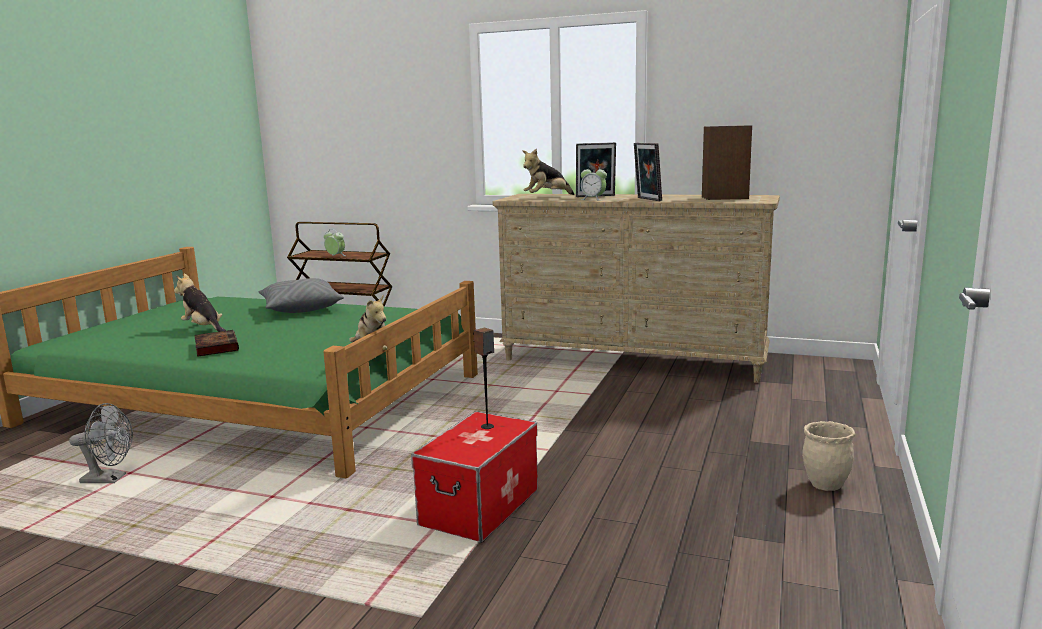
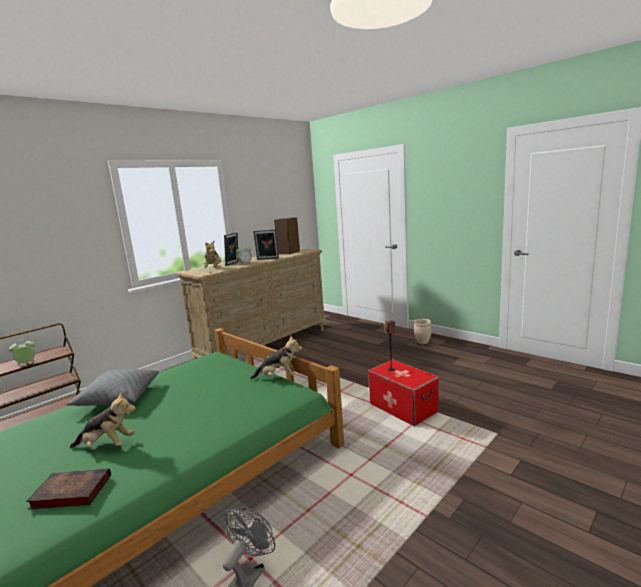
camera: 65 degrees left, 0 degrees up
plush toy [174,274,226,332] -> plush toy turned 150 degrees counterclockwise [69,391,136,448]
book [195,330,239,357] -> book moved to [26,468,111,509]

